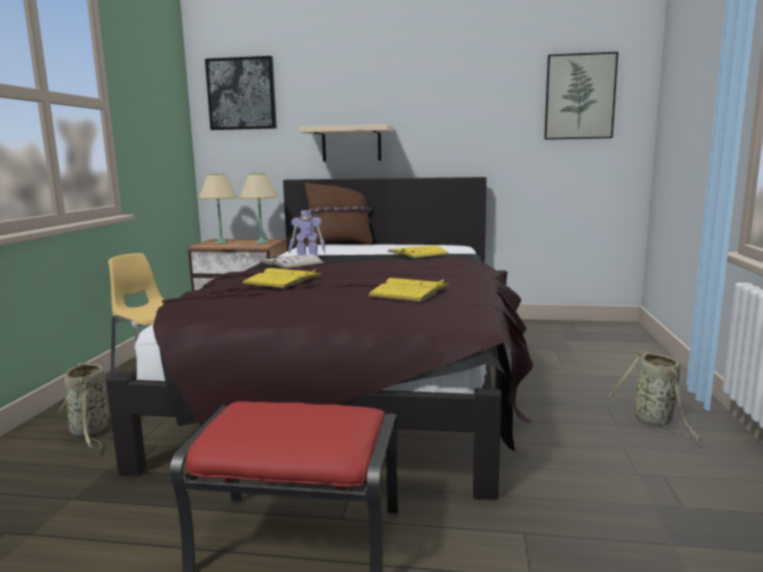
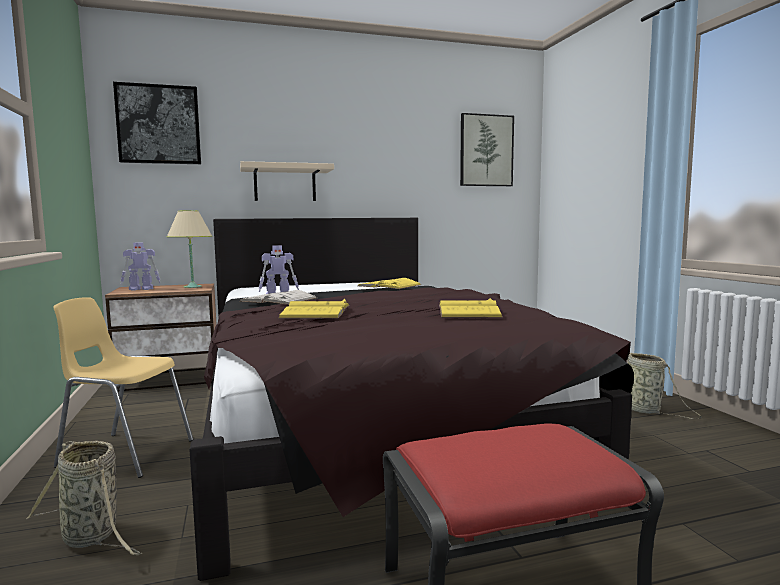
camera: 25 degrees left, 5 degrees down
beige table lamp [198,174,238,244] -> toy robot [121,242,160,291]
brown pillow [305,182,373,246] -> none

